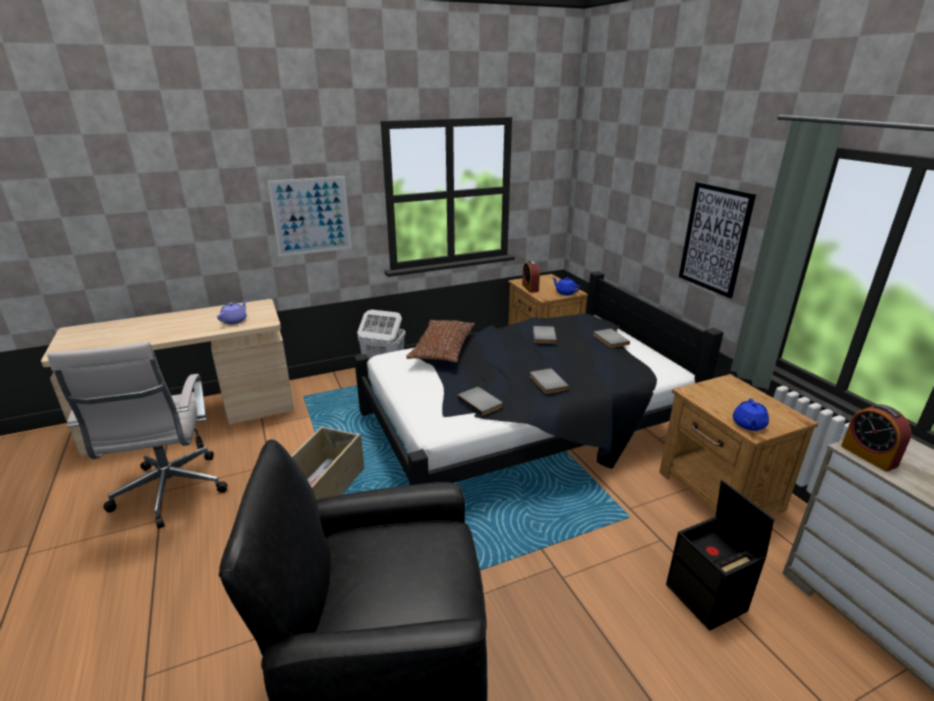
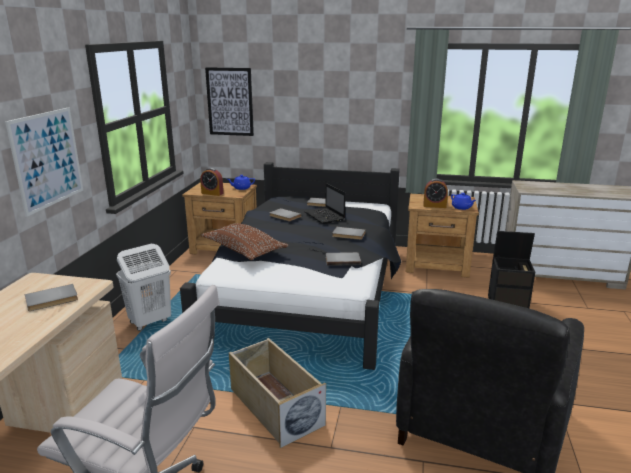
camera: 55 degrees left, 5 degrees down
purple teapot [217,300,247,324] -> grey book [25,284,78,311]
picture [679,182,756,298] -> picture moved to [205,67,254,136]
alarm clock [841,404,911,472] -> alarm clock moved to [423,179,448,208]
none -> laptop [304,183,345,224]

